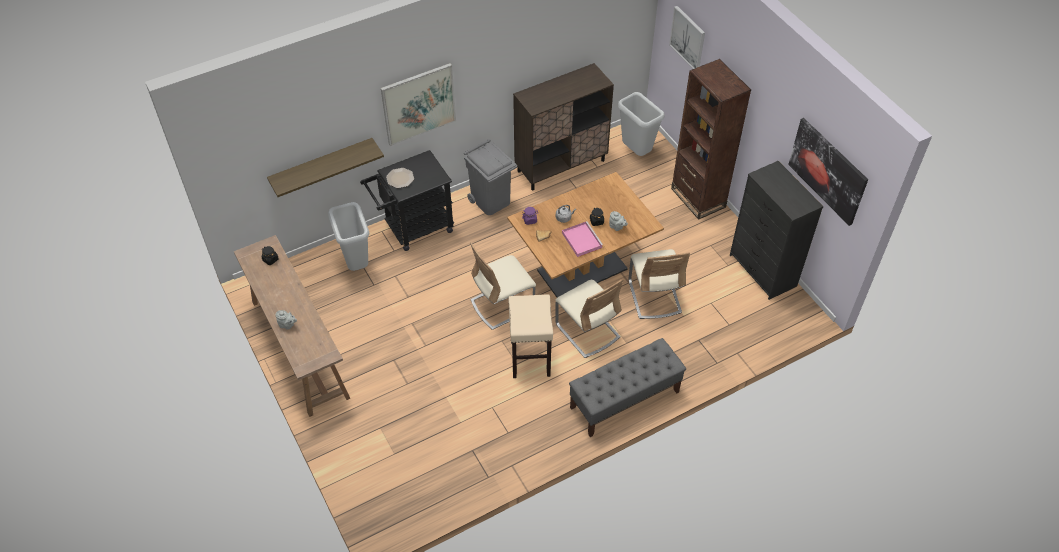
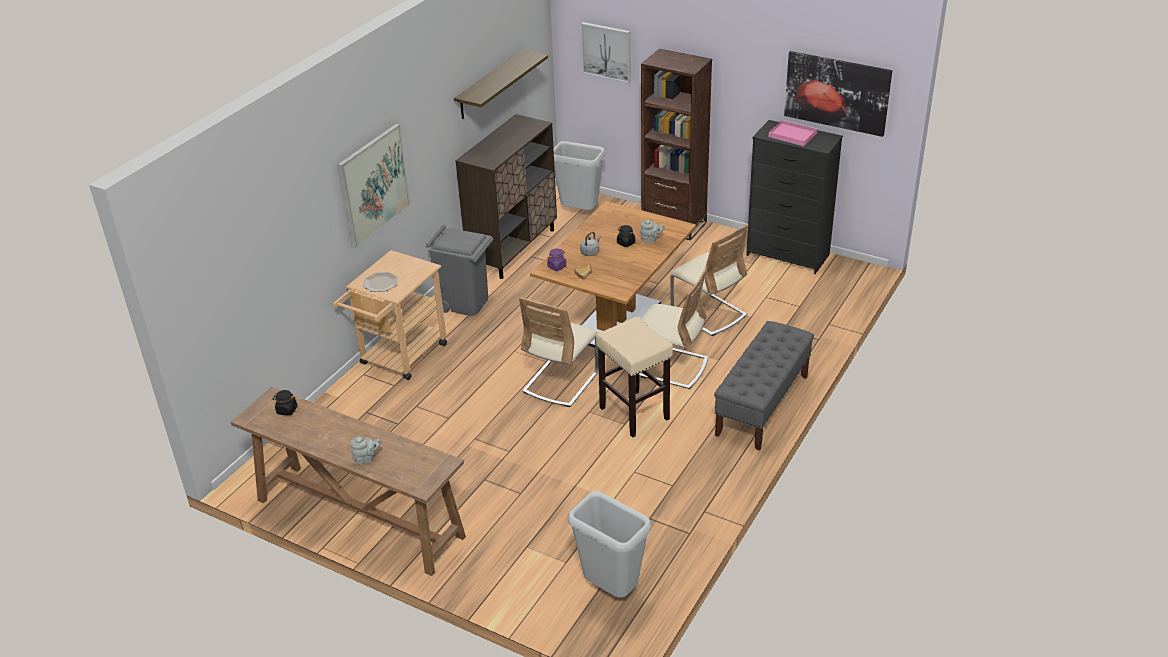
camera: 30 degrees left, 15 degrees down
shelf [267,138,384,197] -> shelf moved to [454,50,548,119]
grey trash can [328,202,369,271] -> grey trash can moved to [567,491,651,597]
black cart [360,150,454,251] -> beige cart [333,250,447,380]
pink tray [562,221,603,257] -> pink tray moved to [768,120,818,146]

